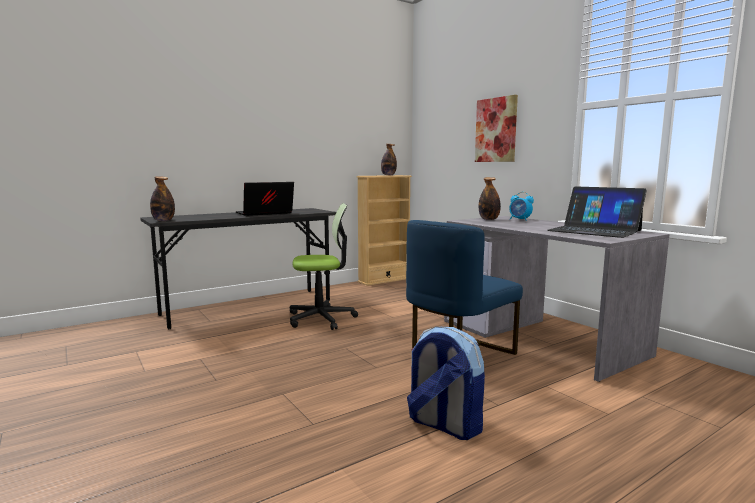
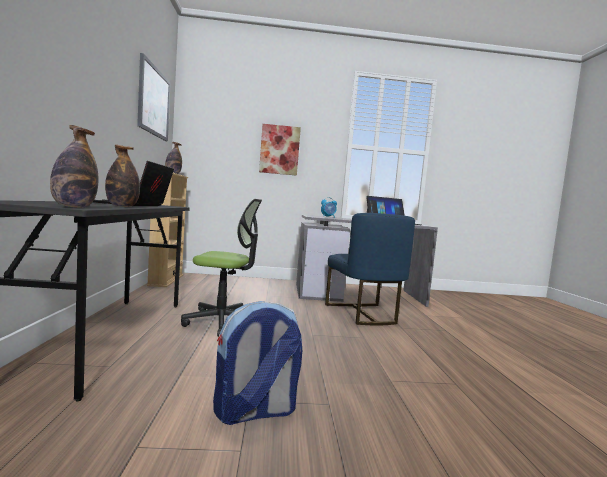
camera: 60 degrees left, 5 degrees down
office chair [290,203,358,330] -> office chair turned 75 degrees clockwise [181,199,262,337]
backpack [407,326,485,440] -> backpack moved to [213,301,302,425]
bottle [478,177,501,220] -> bottle moved to [105,144,140,207]
none -> picture [137,53,171,141]

